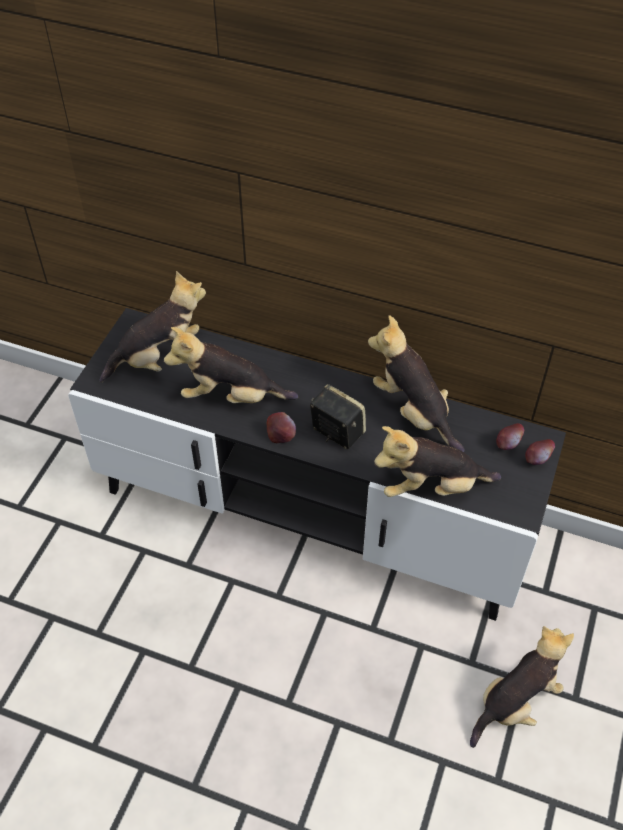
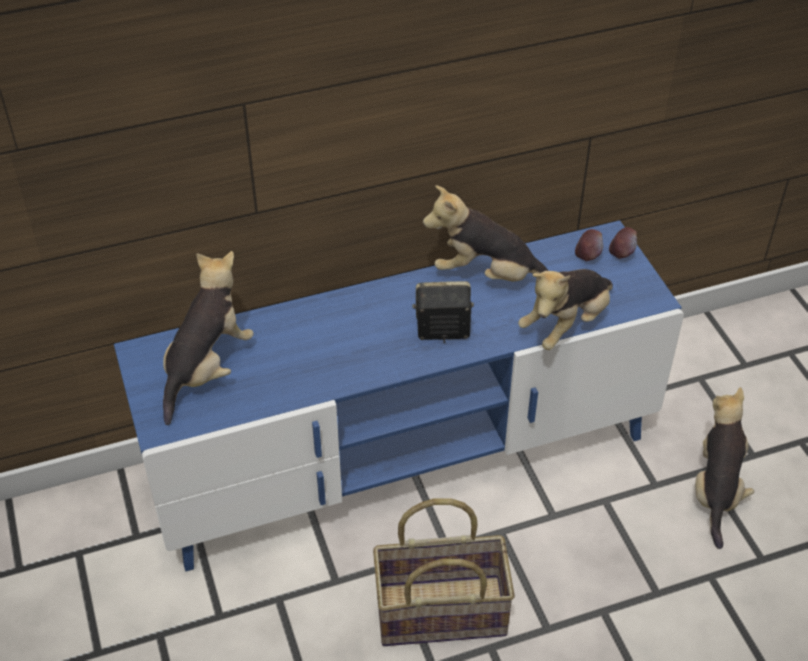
camera: 40 degrees left, 5 degrees down
black tv stand [68,308,566,621] -> blue tv stand [114,220,684,571]
plush toy [164,327,298,403] -> none
apple [267,412,296,443] -> none
none -> basket [373,498,515,646]

